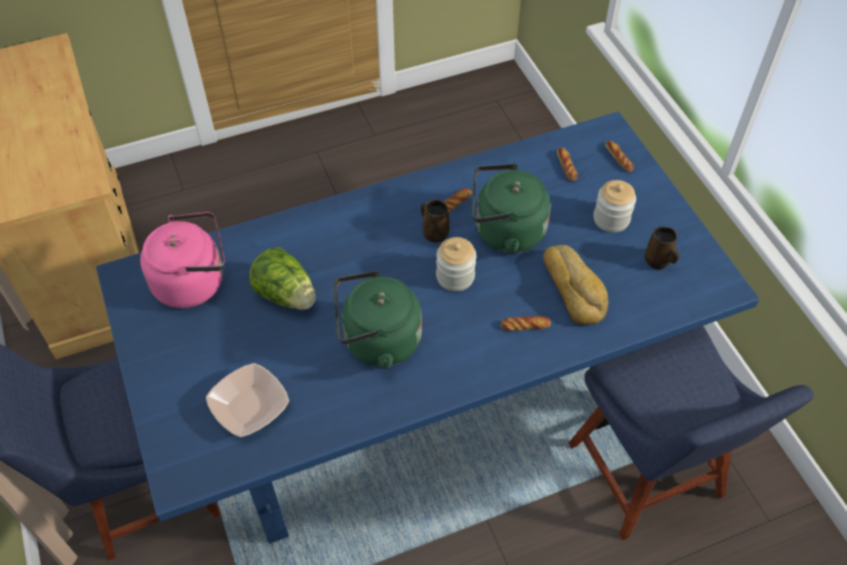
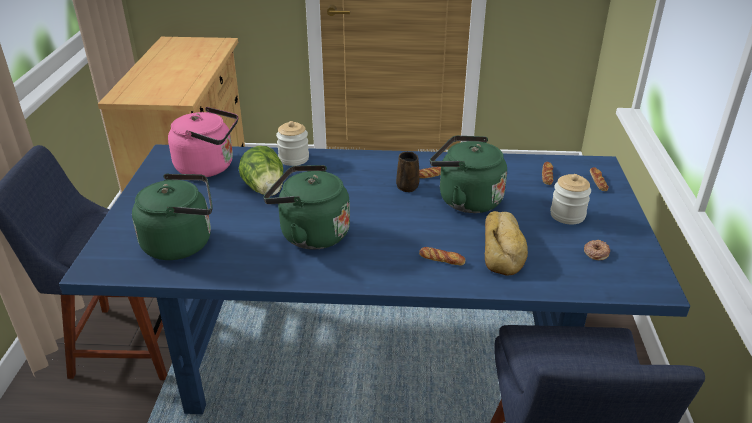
camera: 25 degrees right, 20 degrees down
bowl [206,363,289,437] -> green kettle [132,173,213,260]
jar [436,237,476,292] -> jar moved to [276,121,309,166]
brown mug [645,226,680,269] -> donut [584,240,610,260]

